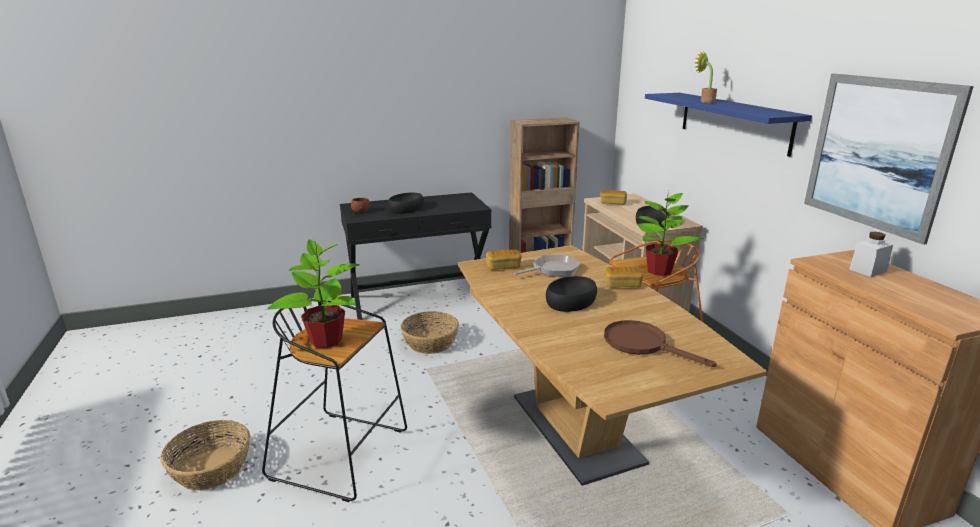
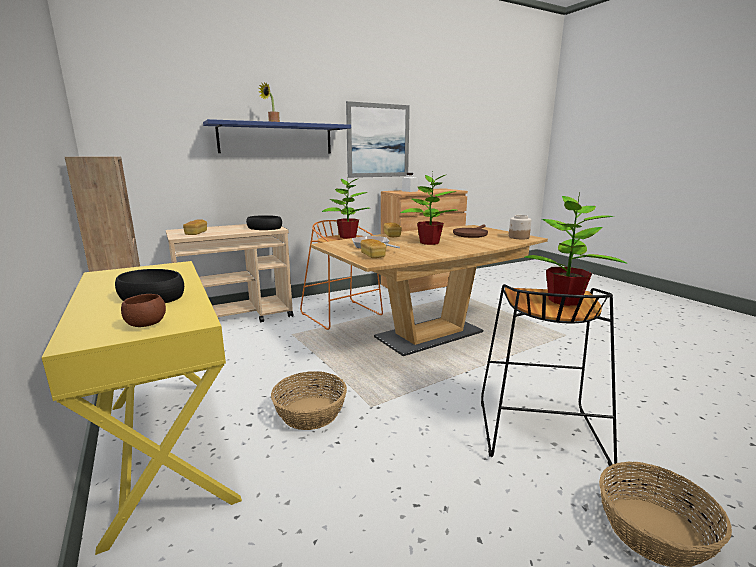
camera: 100 degrees left, 5 degrees down
black console table [340,192,491,320] -> yellow console table [41,261,242,555]
black bowl [546,276,597,312] -> potted plant [401,171,457,245]
none -> jar [509,215,531,239]

